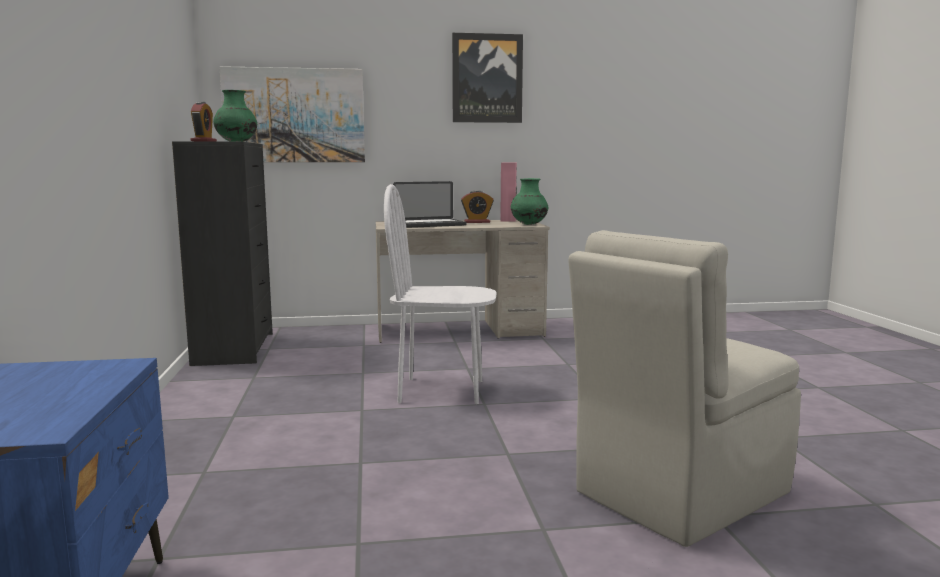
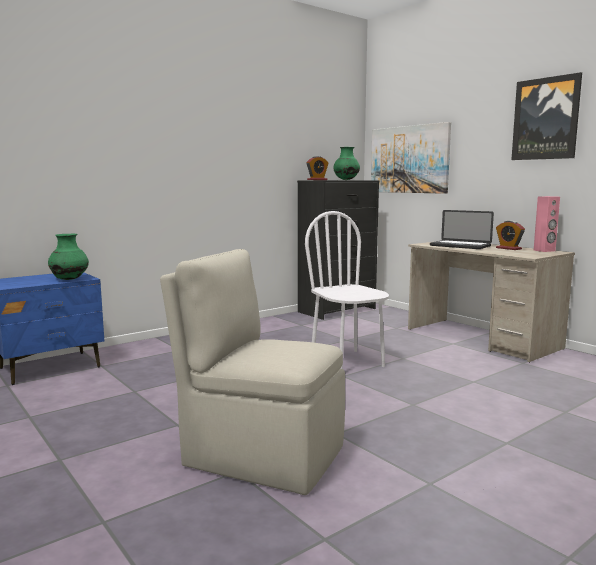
camera: 60 degrees right, 0 degrees up
green vase [511,178,548,225] -> green vase moved to [48,234,89,280]

